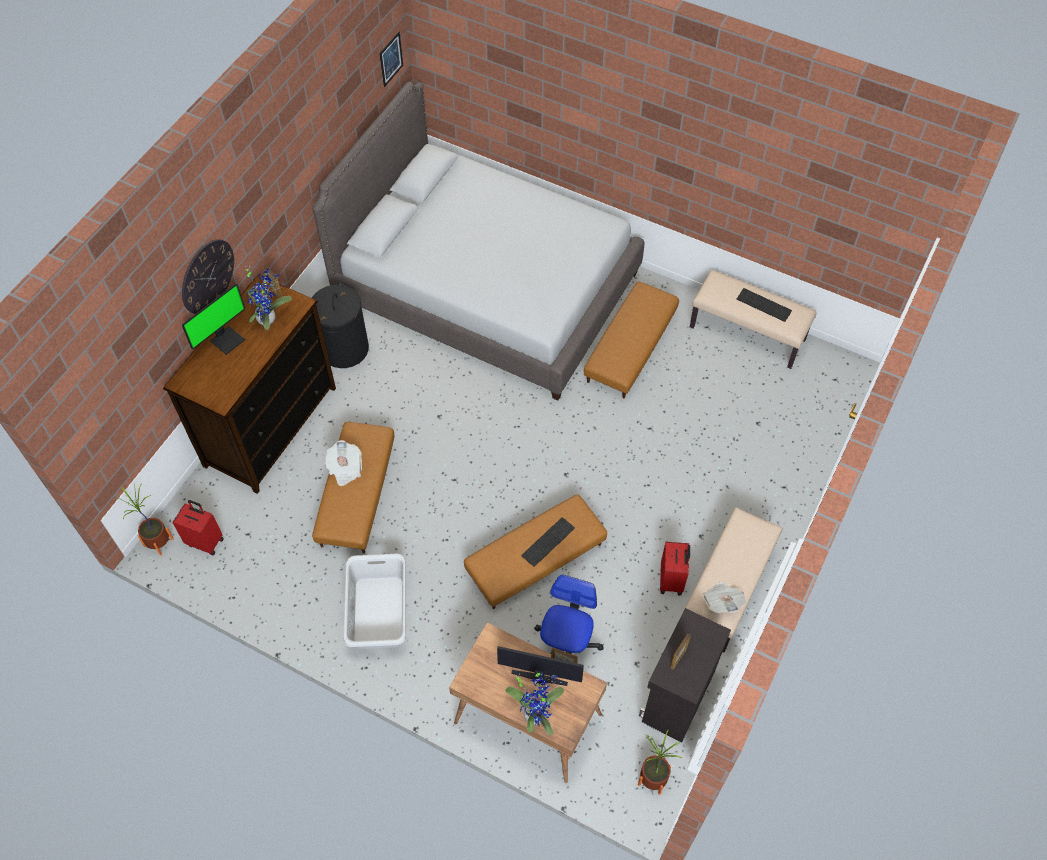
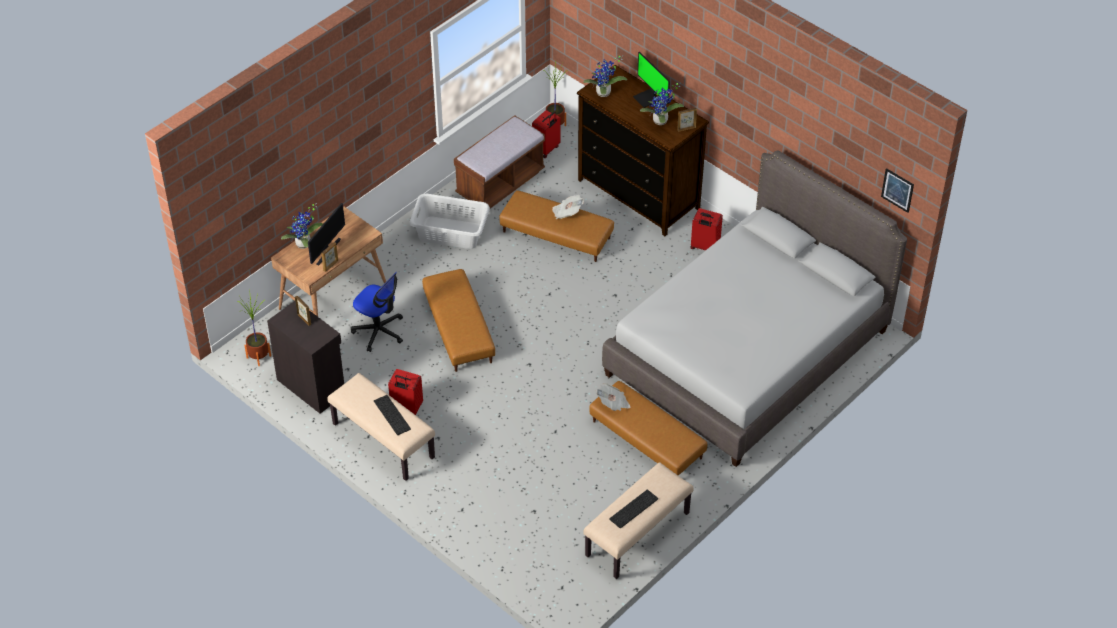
camera: 105 degrees right, 10 degrees down
wall clock [182,239,234,314] -> none
black laundry basket [312,282,369,368] -> red suitcase [691,208,723,250]
keyboard [521,517,575,567] -> keyboard moved to [374,395,411,435]
newspaper [703,582,746,613] -> newspaper moved to [596,383,631,411]
none -> brown bench [454,115,545,209]
none -> potted plant [583,56,627,97]

